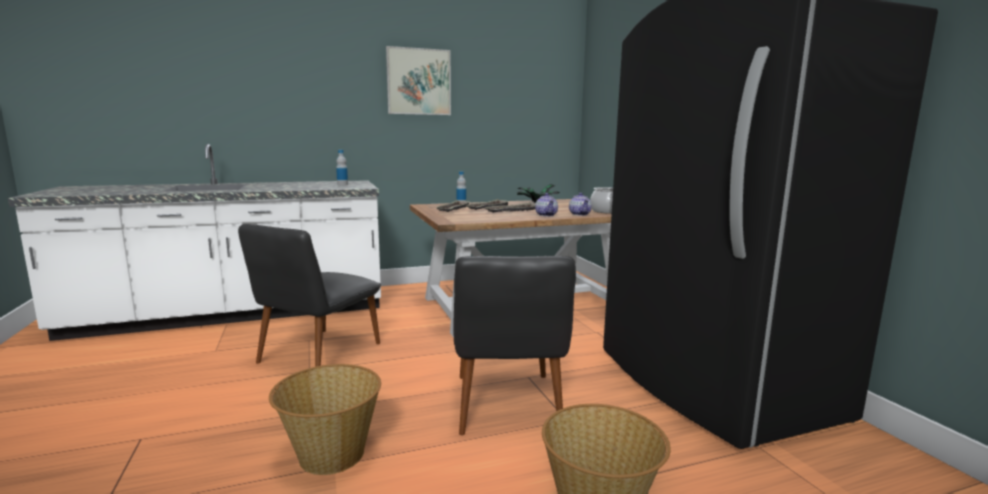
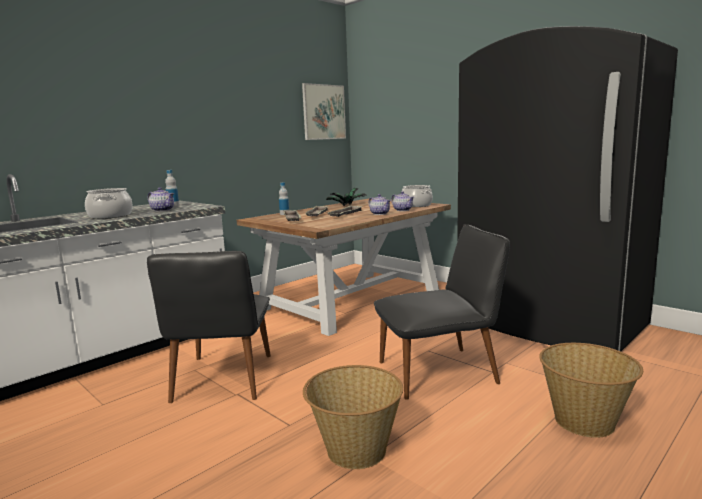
camera: 25 degrees left, 0 degrees up
picture [386,46,451,115] -> picture moved to [302,83,346,140]
black chair [453,256,576,435] -> black chair turned 75 degrees counterclockwise [374,224,510,400]
none -> cooking pot [85,188,133,219]
none -> teapot [148,187,174,212]

